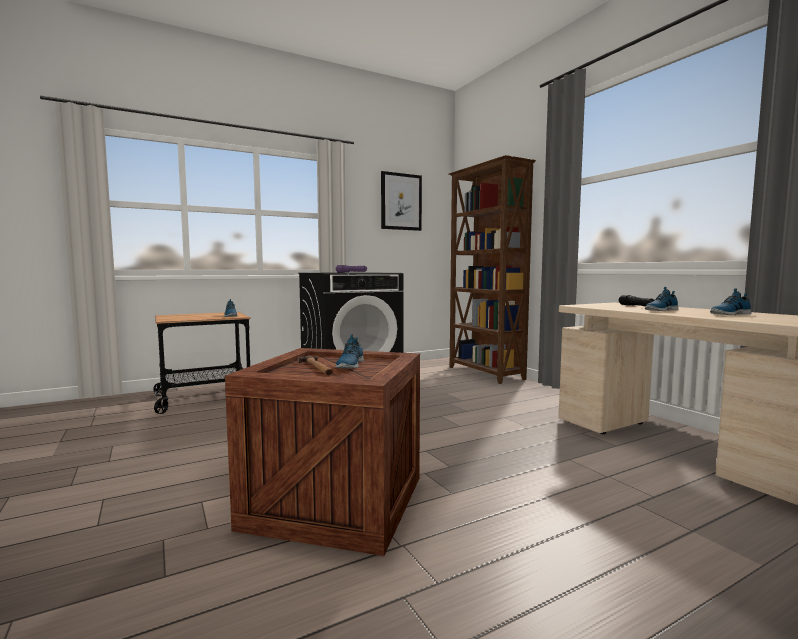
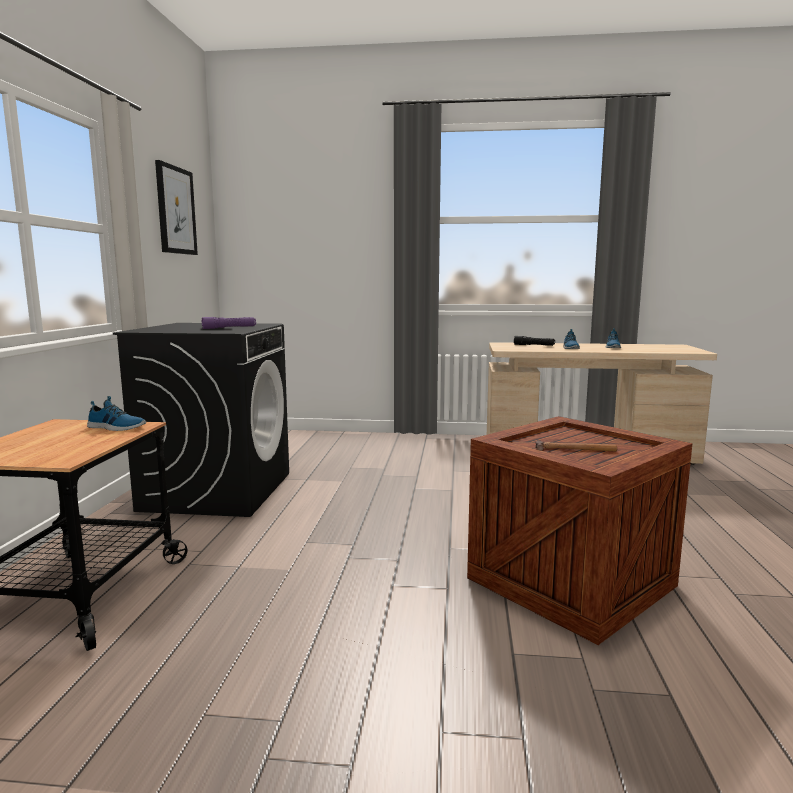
camera: 55 degrees left, 5 degrees up
shoe [335,334,364,368] -> none
brown bookcase [449,155,536,384] -> none

